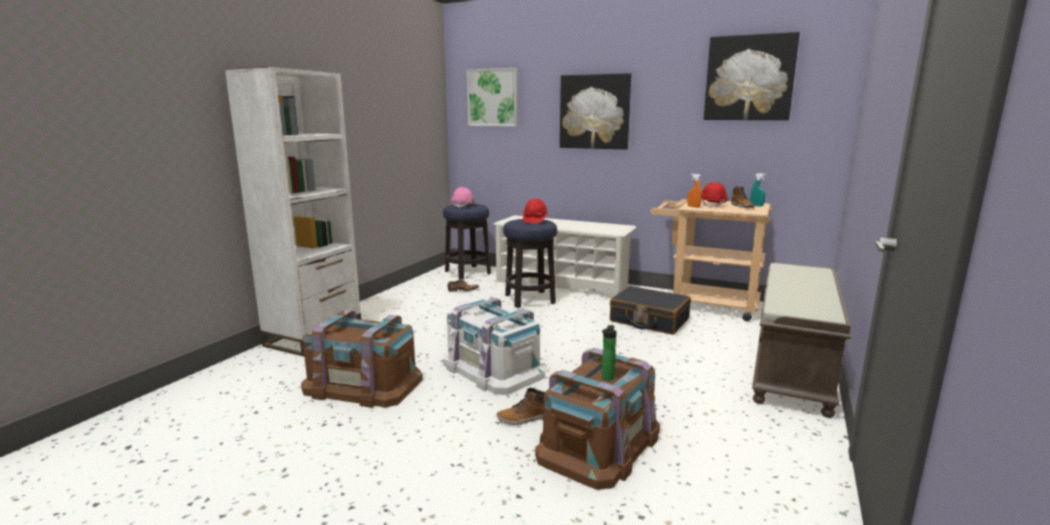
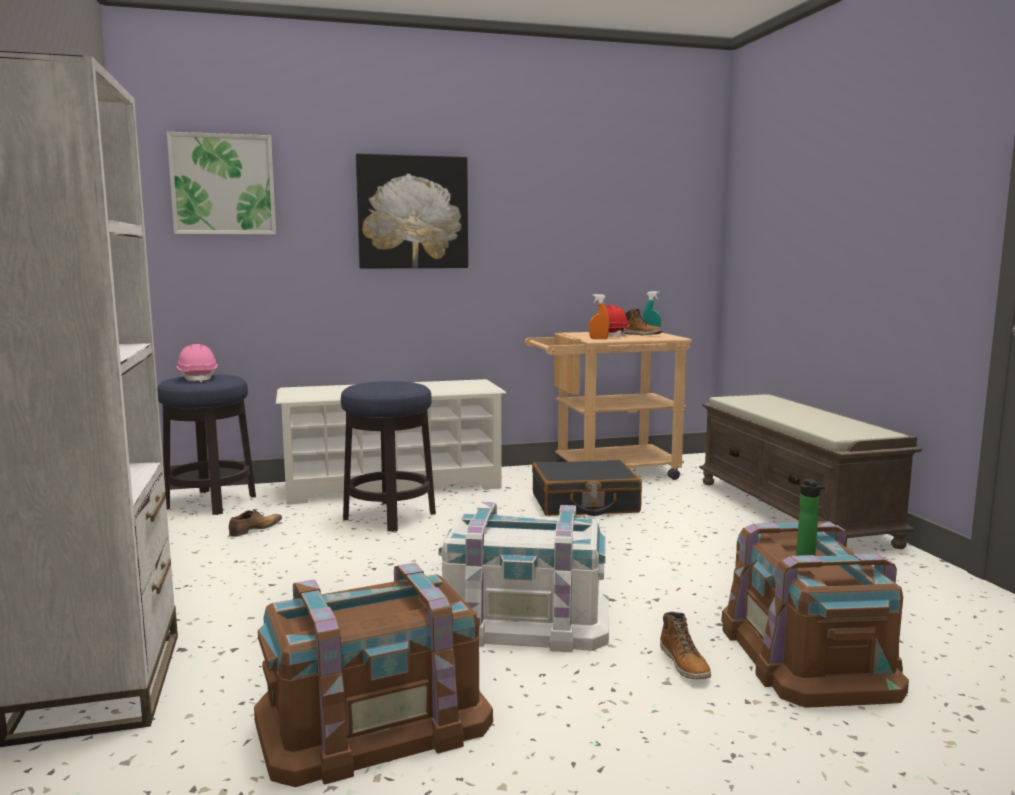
camera: 40 degrees left, 5 degrees down
boot [497,388,545,425] -> boot turned 45 degrees counterclockwise [660,612,711,679]
red hard hat [523,199,548,224] -> none
picture [704,32,800,120] -> none

